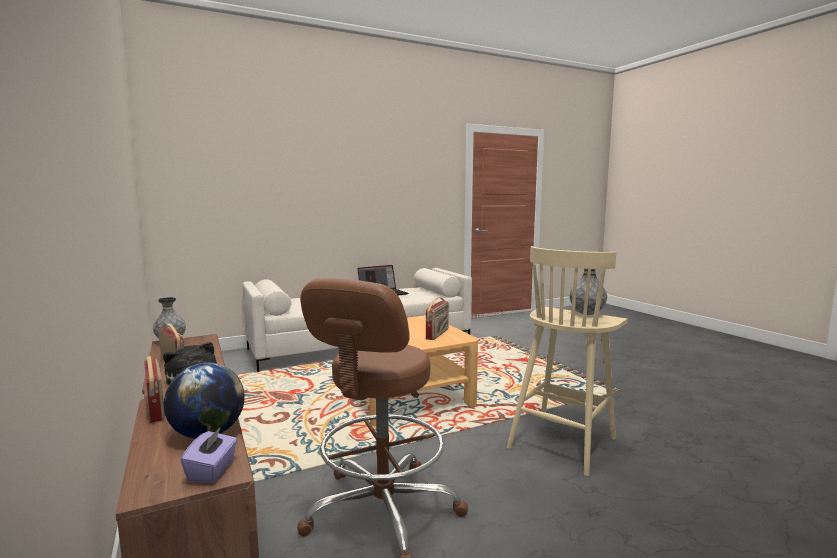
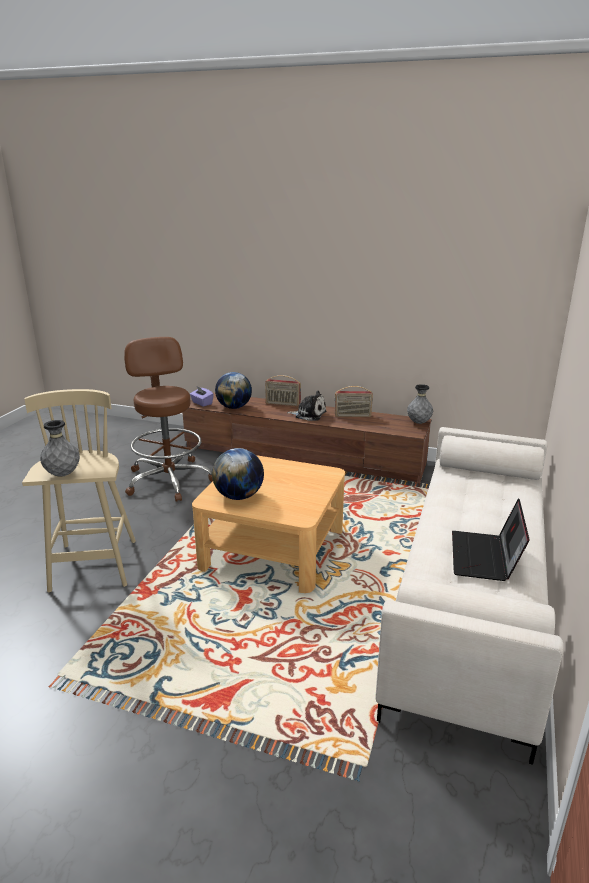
camera: 135 degrees right, 15 degrees up
radio [426,297,449,340] -> globe [212,448,264,500]

